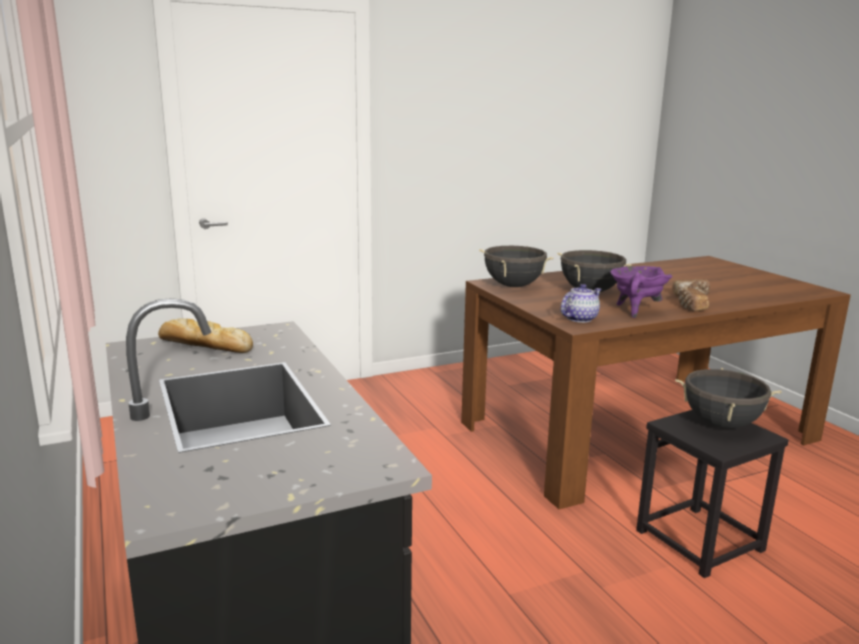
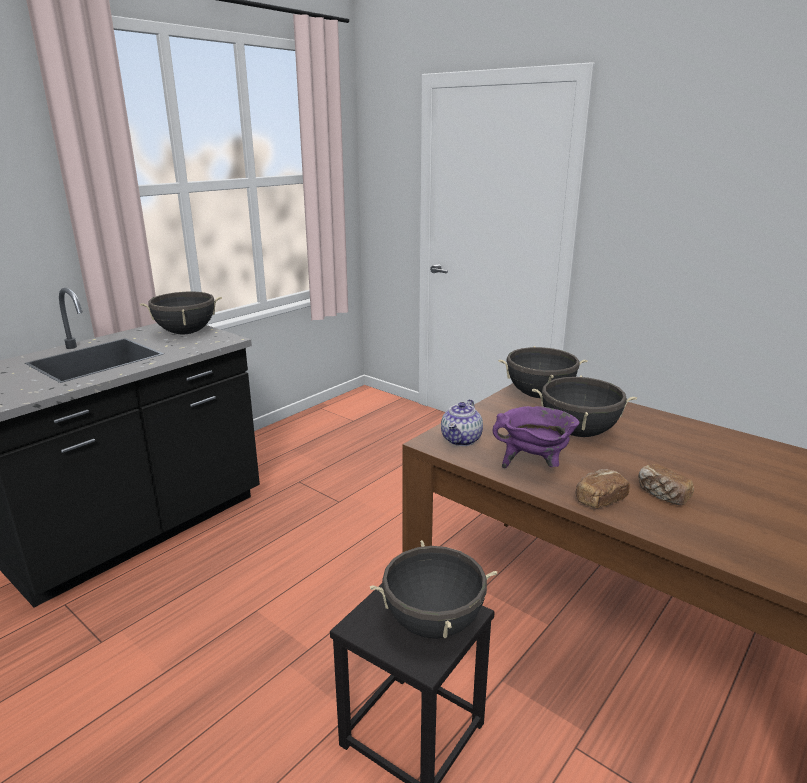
camera: 65 degrees right, 5 degrees up
bread [158,318,253,353] -> black cooking pot [140,292,222,335]
teapot [560,284,601,323] -> teapot turned 90 degrees clockwise [441,399,483,446]

